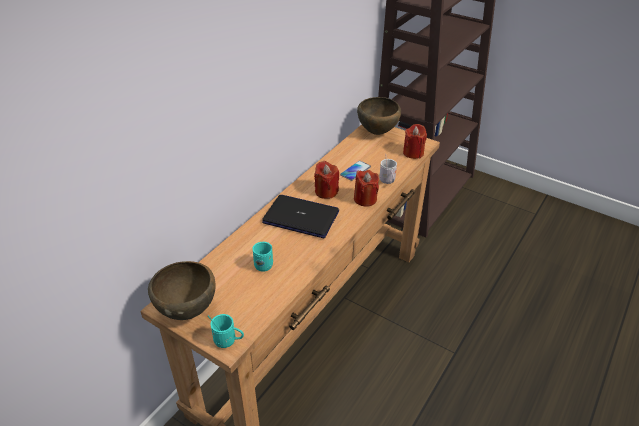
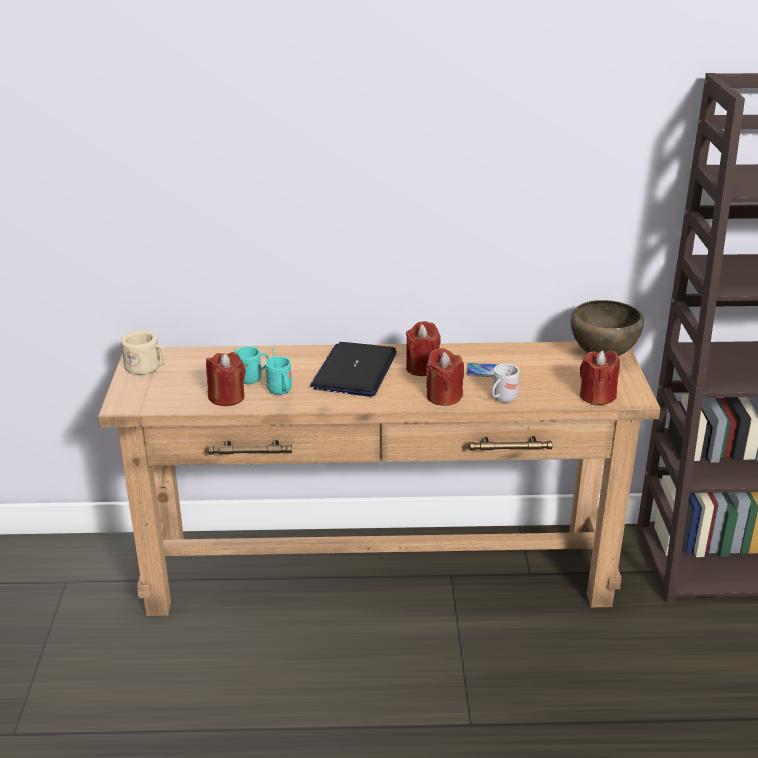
camera: 55 degrees right, 10 degrees down
brown bowl [148,261,216,320] -> beige mug [121,331,165,375]
turquoise mug [208,314,244,348] -> turquoise mug moved to [265,348,292,395]
laptop [262,195,339,238] -> laptop turned 150 degrees counterclockwise [310,342,397,397]
none -> red candle [206,352,246,406]

